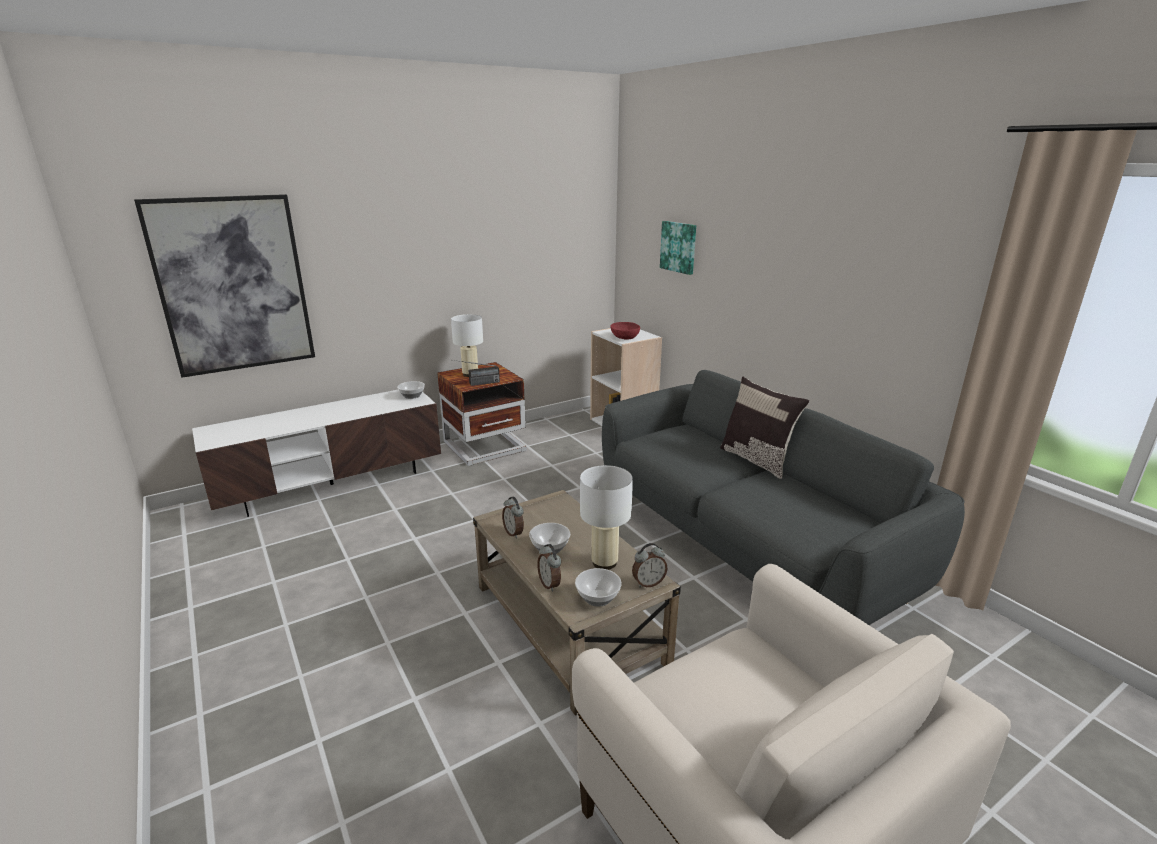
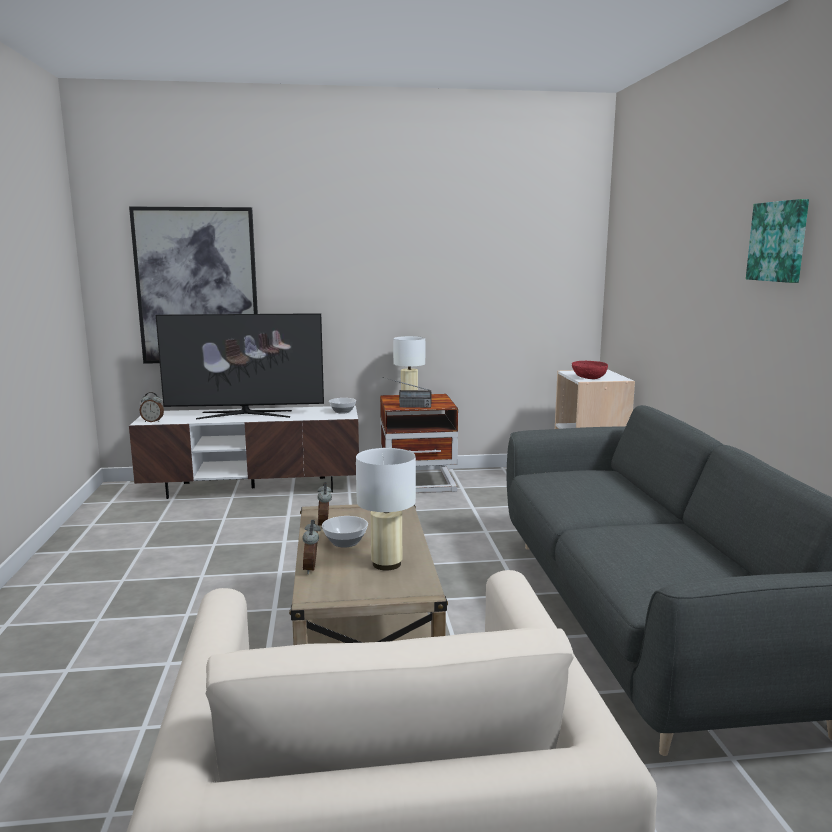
camera: 25 degrees right, 10 degrees down
bowl [575,568,622,607] -> none
alarm clock [632,543,667,587] -> alarm clock moved to [140,392,164,422]
picture [660,221,696,275] -> picture moved to [746,199,809,283]
pillow [720,377,809,479] -> none
none -> television [156,313,324,420]

